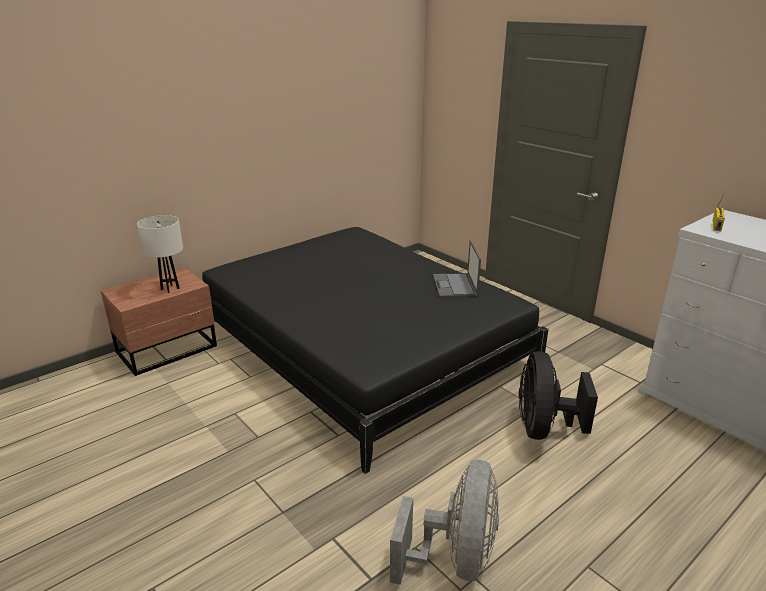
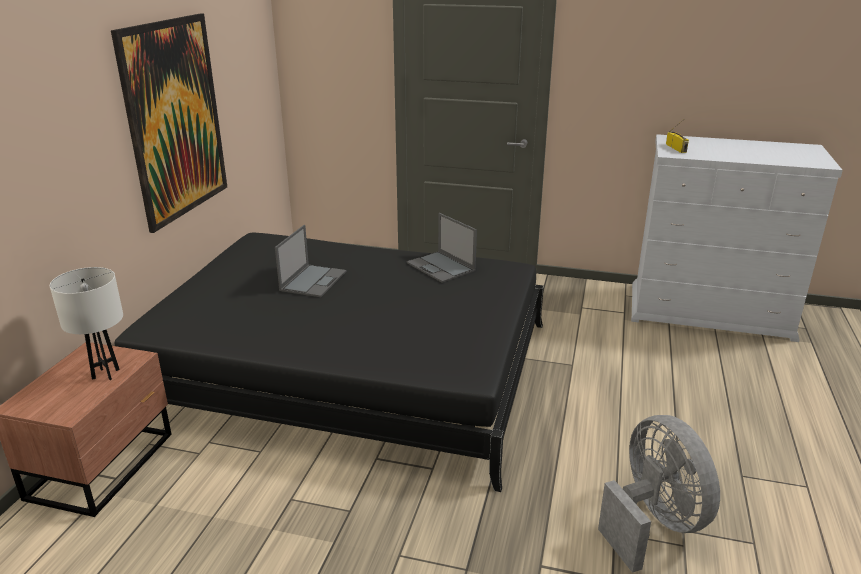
camera: 35 degrees left, 0 degrees up
black fan [519,351,598,440] -> none
none -> picture [111,13,227,233]
none -> laptop [275,225,347,297]

